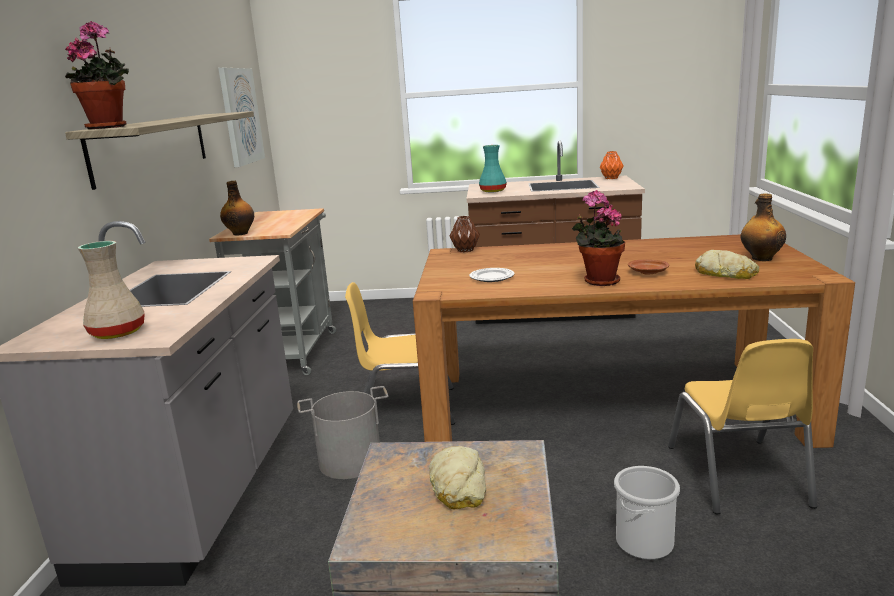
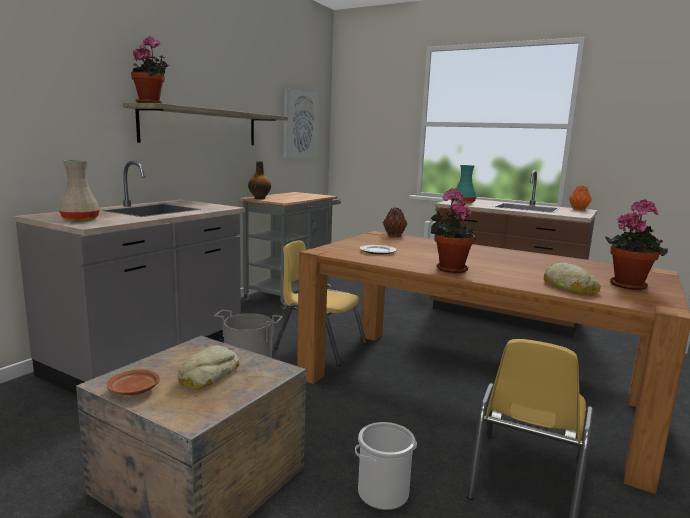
camera: 25 degrees right, 5 degrees down
brown plate [628,260,669,274] -> brown plate moved to [106,369,160,395]
bottle [741,193,786,261] -> potted plant [605,199,668,290]

